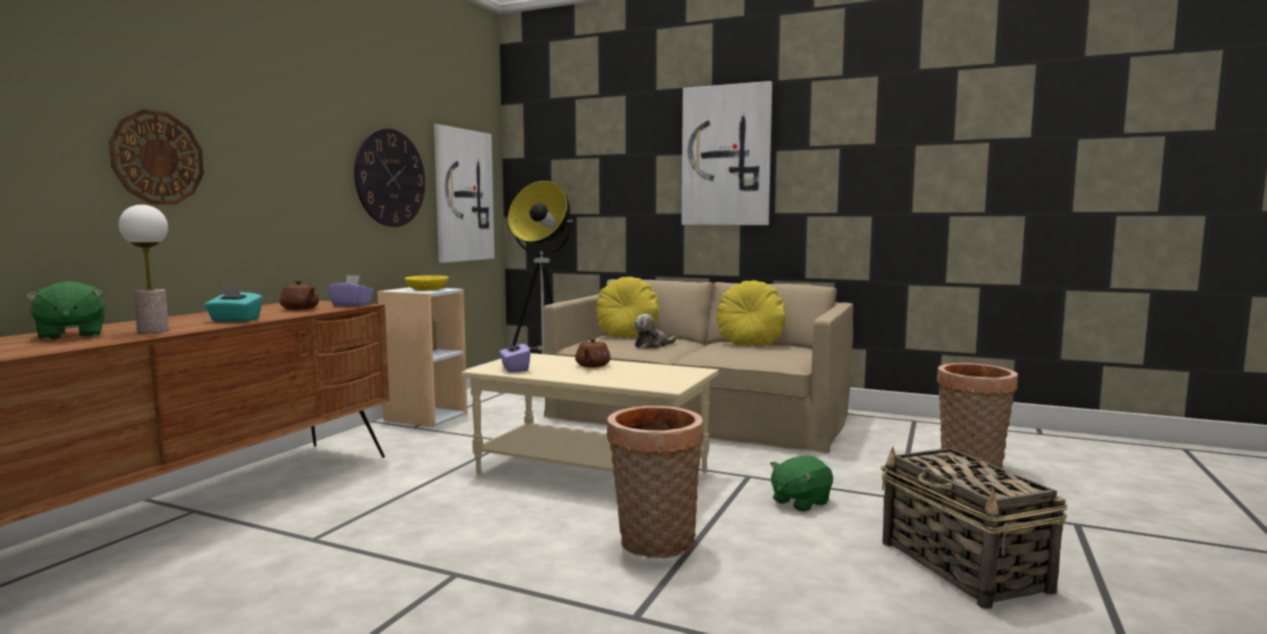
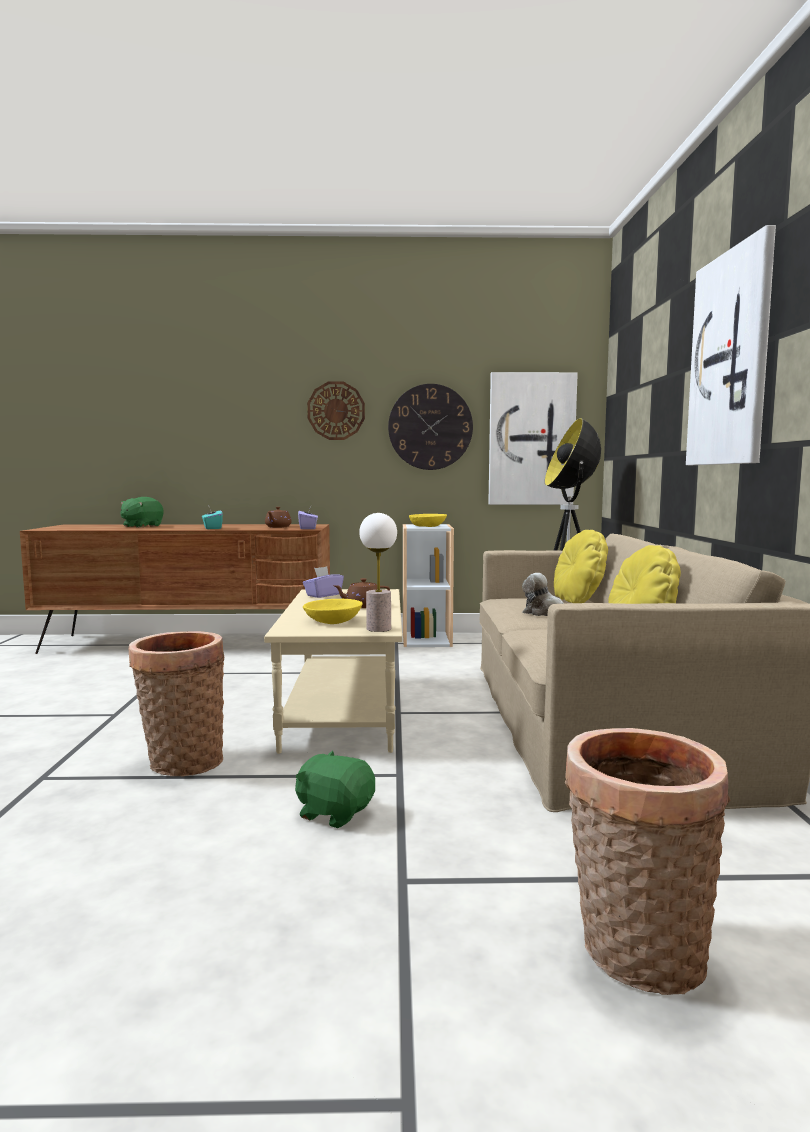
camera: 65 degrees right, 0 degrees up
wall clock [109,109,204,205] -> wall clock moved to [307,381,365,440]
table lamp [119,205,169,333] -> table lamp moved to [359,513,397,632]
basket [881,447,1067,609] -> none
none -> yellow bowl [303,599,363,624]

